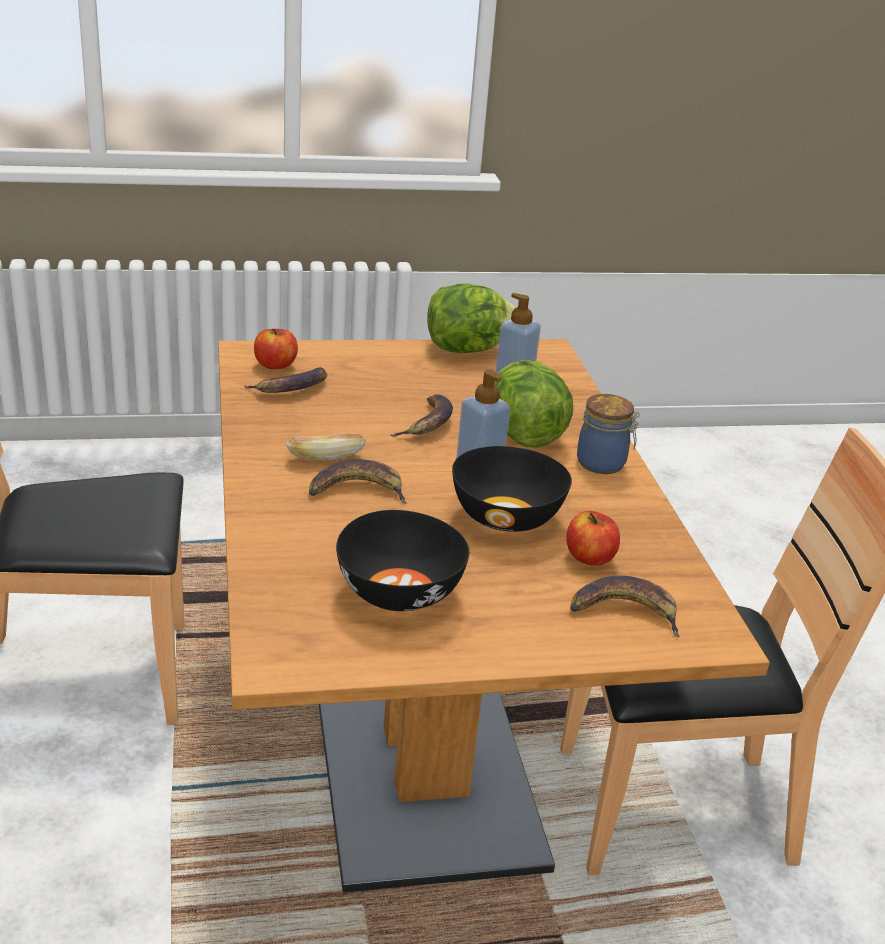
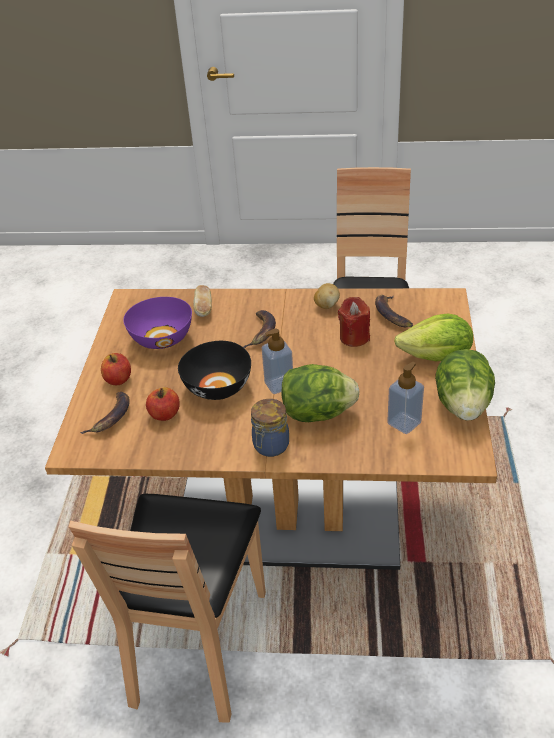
camera: 110 degrees right, 10 degrees up
apple [254,329,298,369] -> apple moved to [101,353,131,385]
bread [286,433,365,460] -> bread moved to [193,285,212,317]
black bowl [336,510,469,611] -> purple bowl [123,297,192,349]
banana [391,394,453,437] -> none
none -> potato [314,283,340,309]
none -> red candle [338,297,370,347]
none -> lettuce [394,313,473,361]

